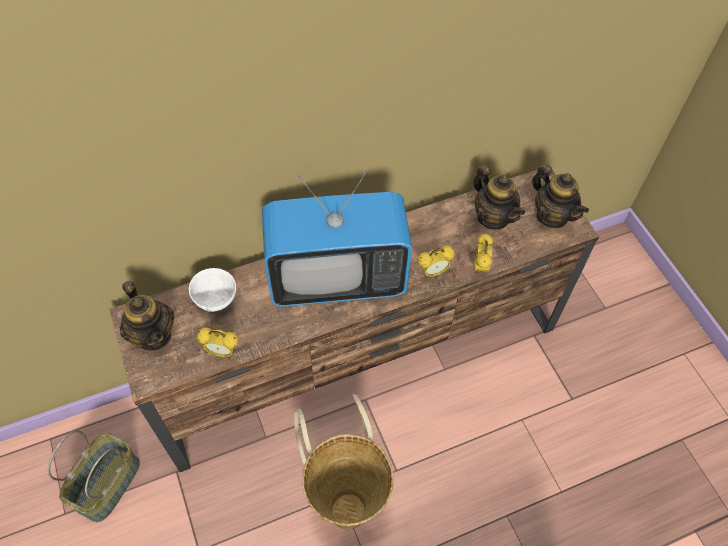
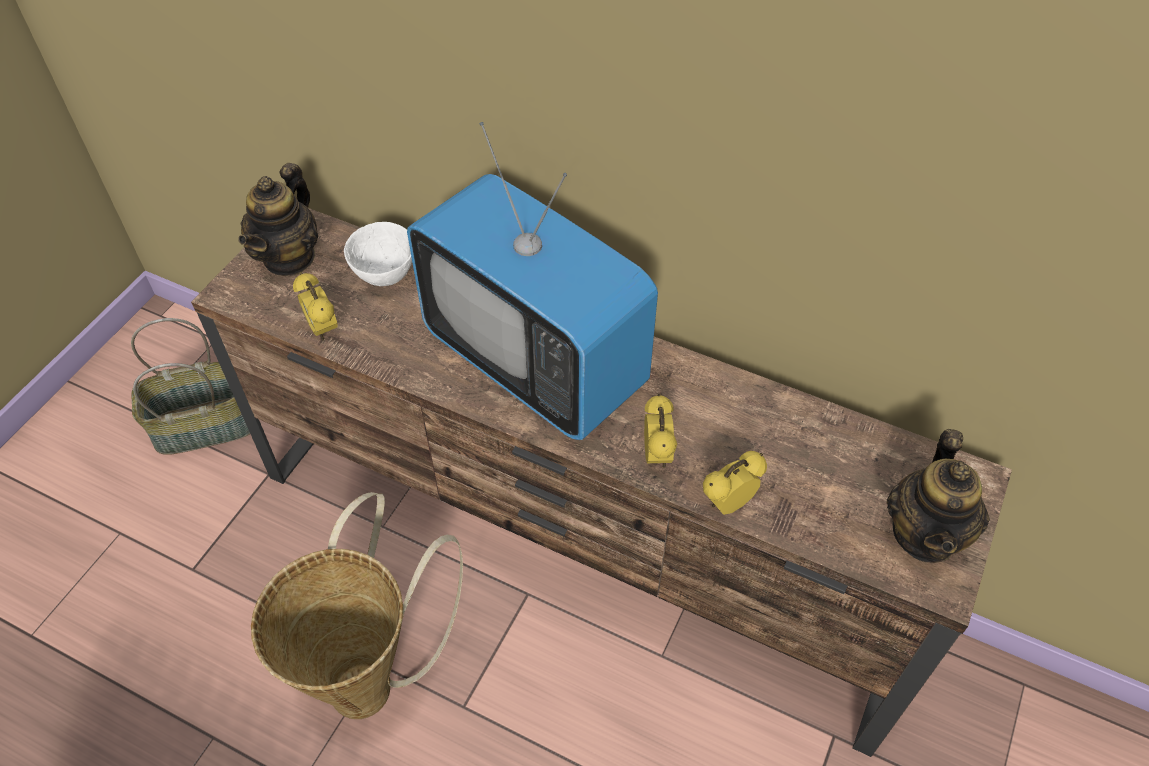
camera: 50 degrees right, 5 degrees down
alarm clock [417,246,455,277] -> alarm clock turned 120 degrees counterclockwise [644,394,677,468]
teapot [473,165,525,229] -> none

